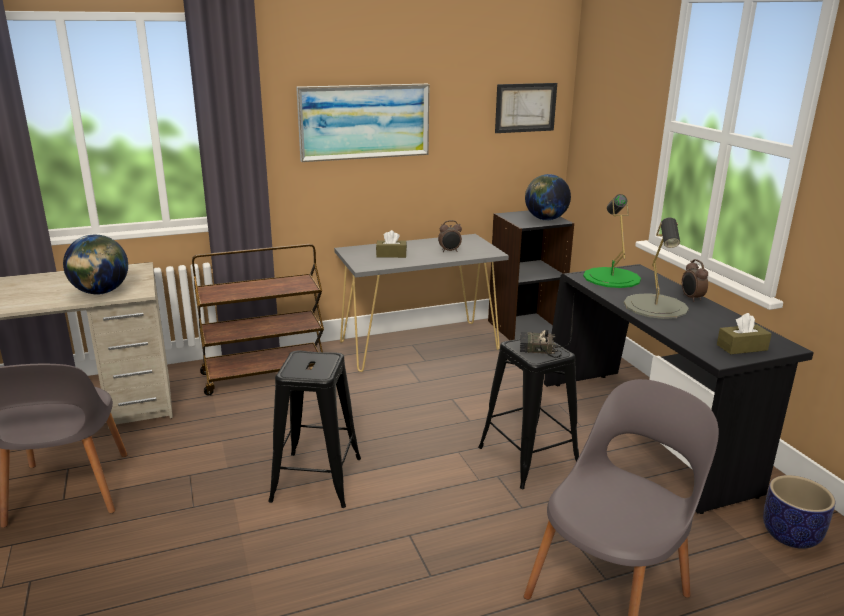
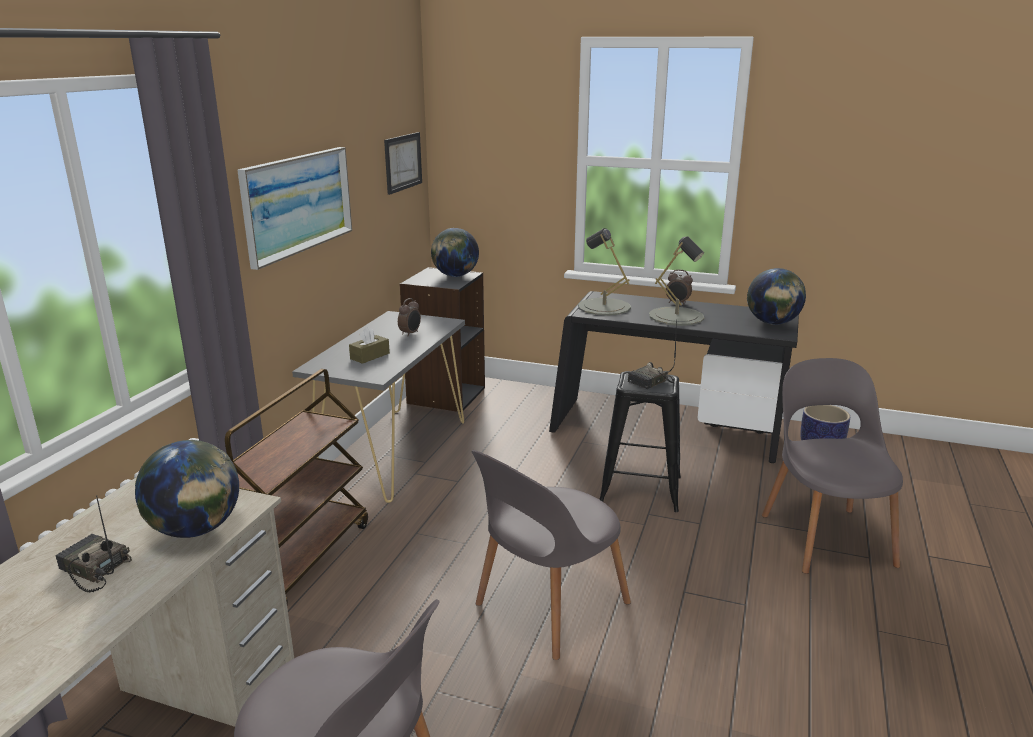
camera: 50 degrees left, 0 degrees up
black stool [268,351,361,508] -> grey chair [471,450,631,660]
green table lamp [583,194,641,288] -> grey table lamp [578,228,631,316]
brown tissue box [717,313,772,354] -> globe [747,268,806,325]
none -> radio [55,495,132,592]

